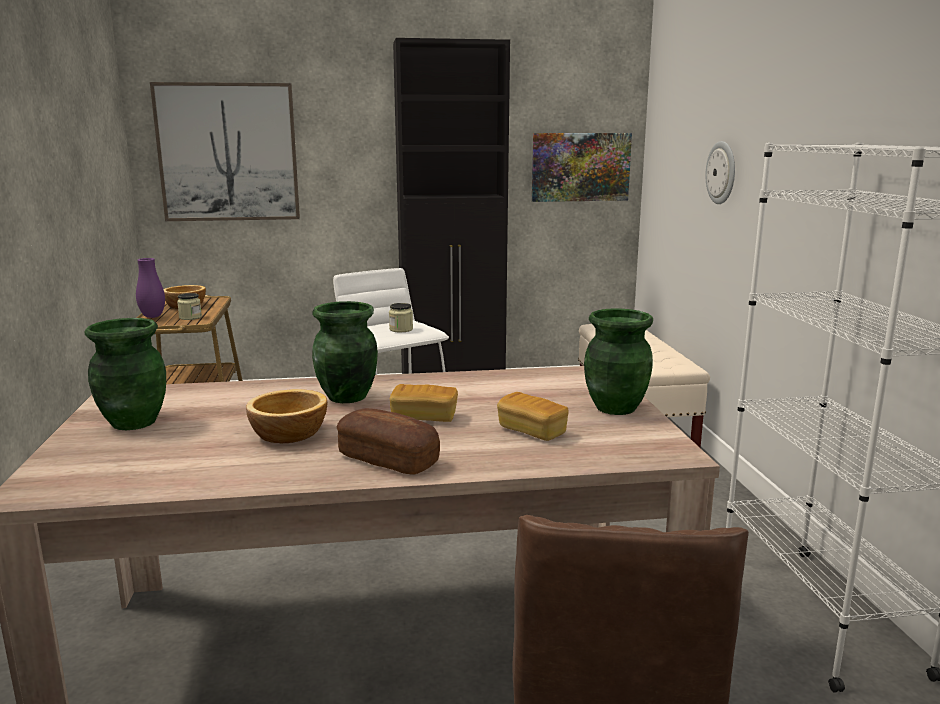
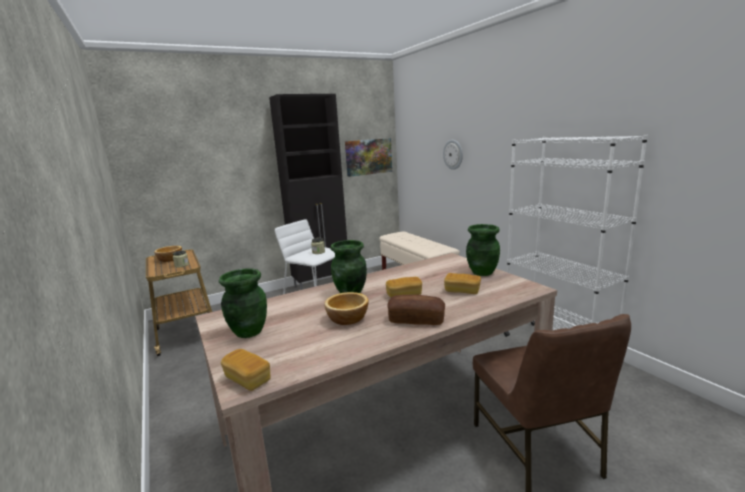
camera: 20 degrees left, 0 degrees up
purple vase [136,258,165,318] -> none
picture [150,82,300,221] -> none
none -> bread [221,349,271,391]

